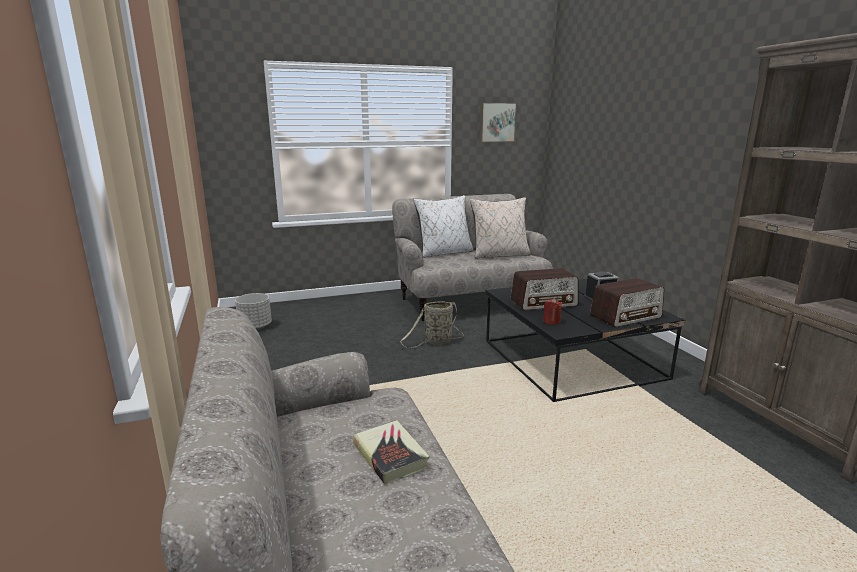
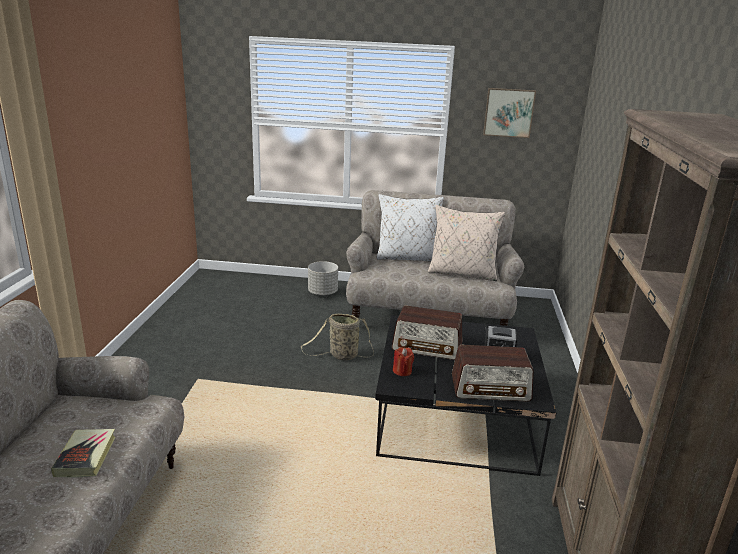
camera: 25 degrees right, 5 degrees up
grey planter [235,293,272,329] -> grey planter moved to [308,261,338,296]

